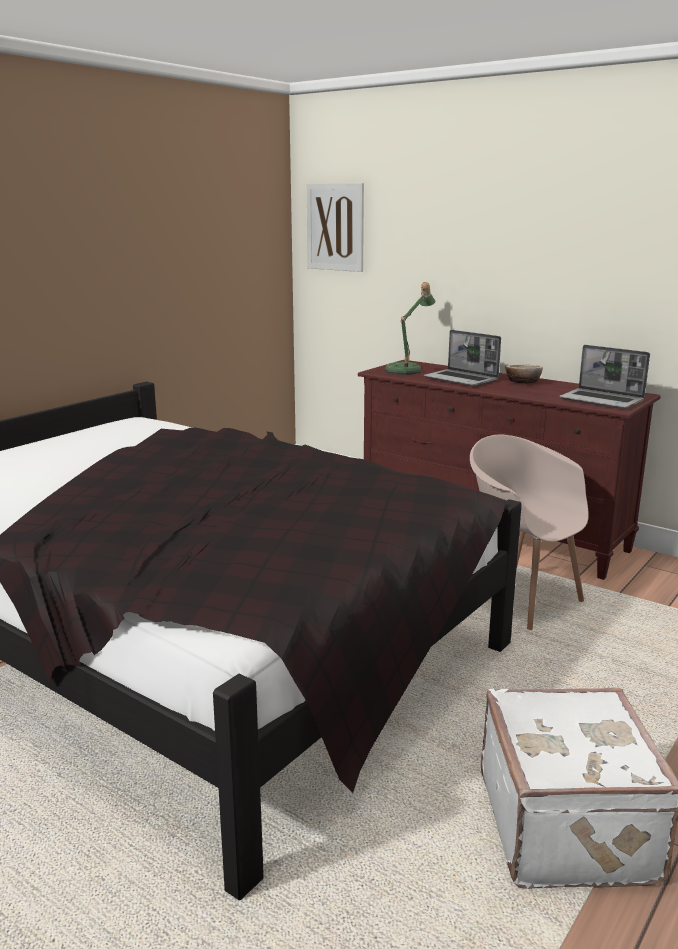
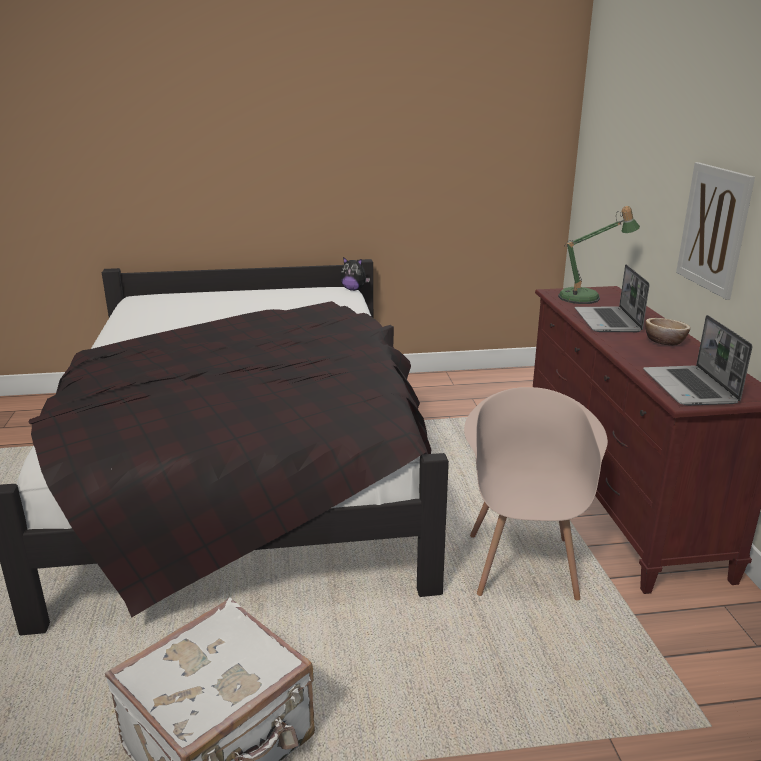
camera: 45 degrees right, 5 degrees up
picture [307,183,364,272] -> picture moved to [676,162,755,300]
none -> plush toy [340,257,370,291]

